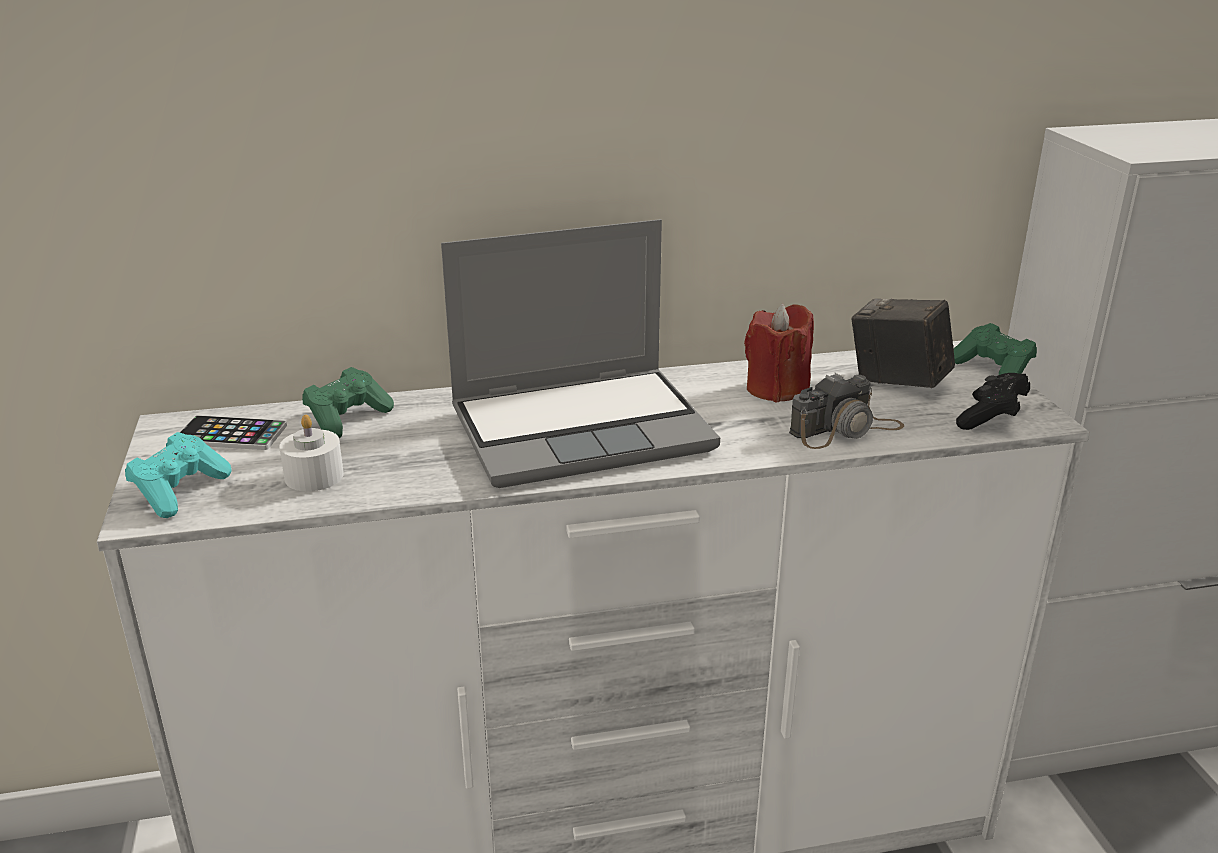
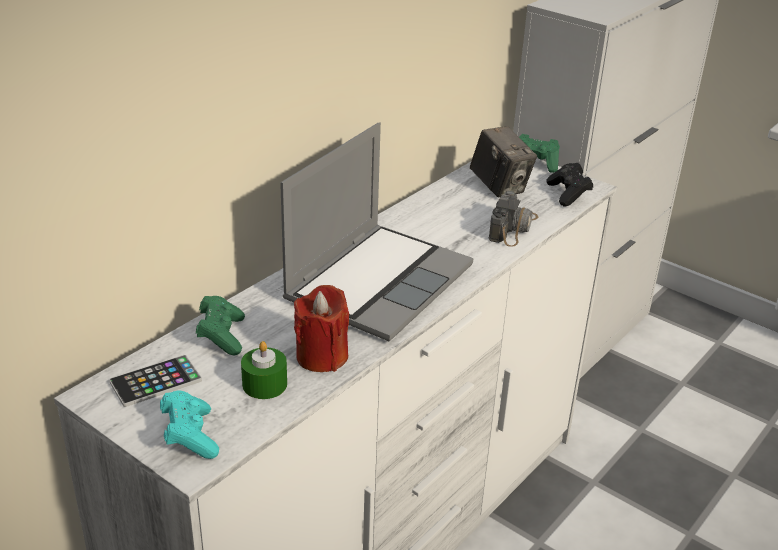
camera: 40 degrees left, 5 degrees up
white candle [279,415,344,491] -> green candle [241,341,287,399]
red candle [744,304,814,403] -> red candle moved to [294,285,349,372]
camera [852,298,955,388] -> camera turned 120 degrees counterclockwise [470,126,537,198]

